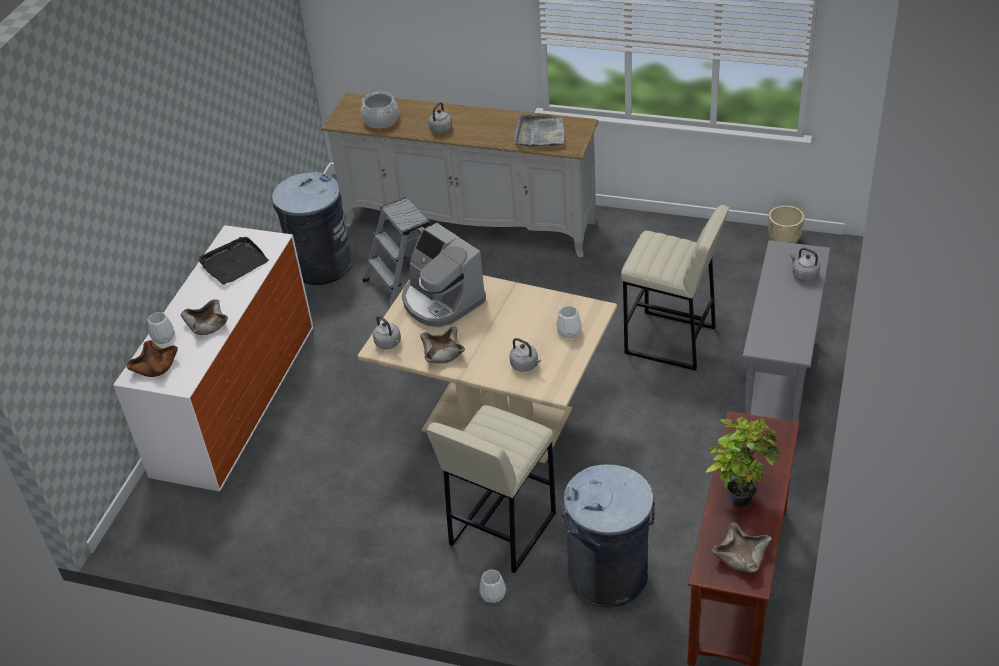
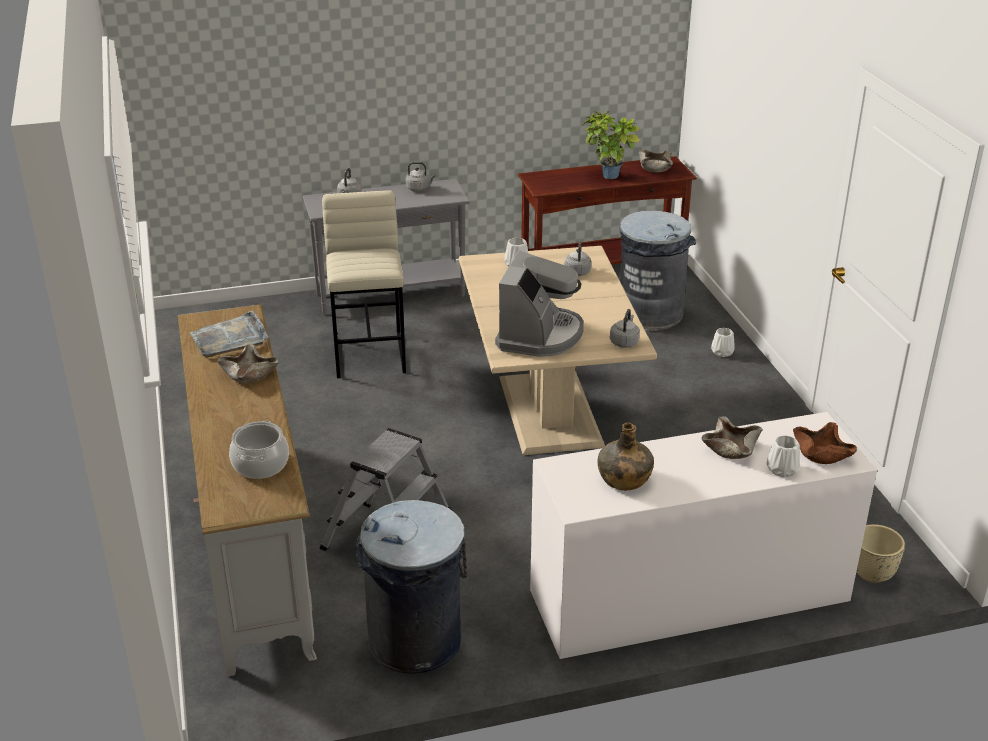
camera: 125 degrees left, 10 degrees down
black tray [199,237,269,285] -> green bottle [598,423,654,490]
beige bowl [420,327,465,364] -> beige bowl moved to [217,344,279,383]
beige stool [426,405,556,573] -> none
grey kettle [427,102,452,133] -> grey kettle moved to [406,162,436,191]
beige planter [768,205,805,243] -> beige planter moved to [856,524,905,583]

